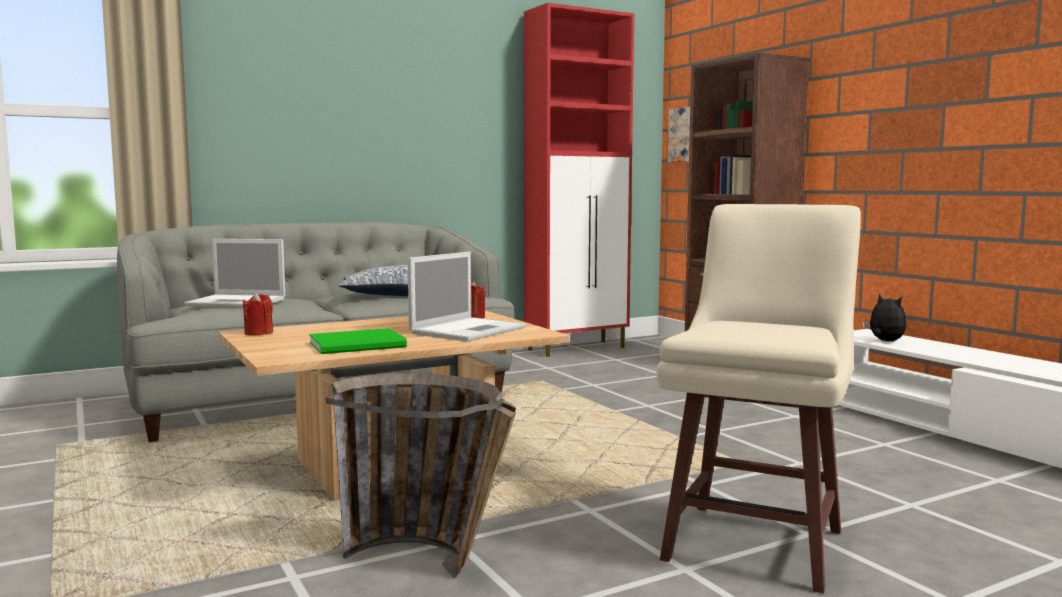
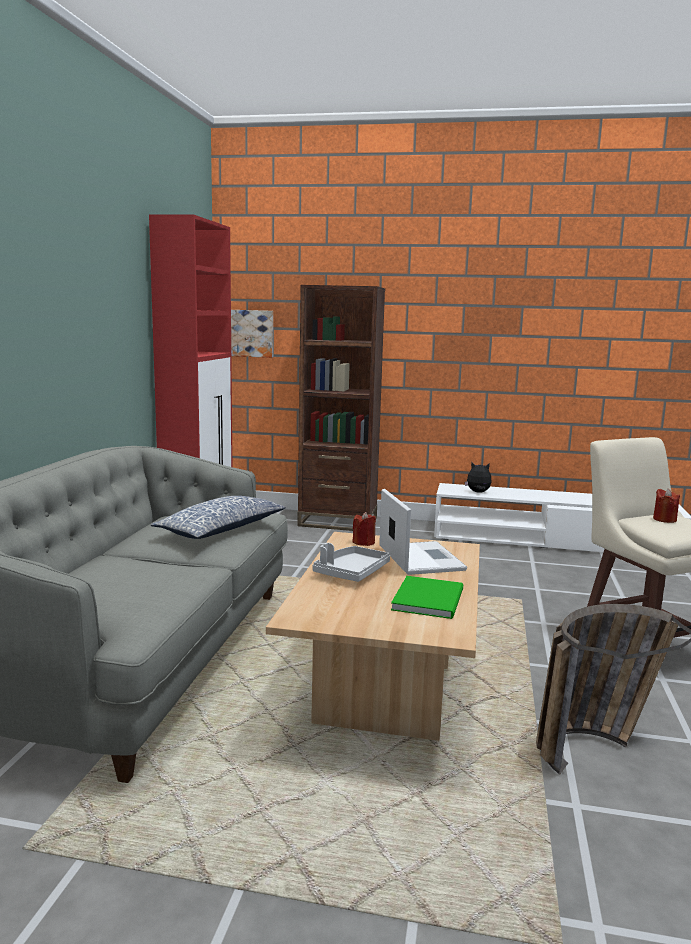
camera: 50 degrees left, 5 degrees up
laptop [184,239,285,307] -> none
red candle [242,292,273,335] -> red candle moved to [653,489,680,523]
none -> grey tray [313,543,390,582]

